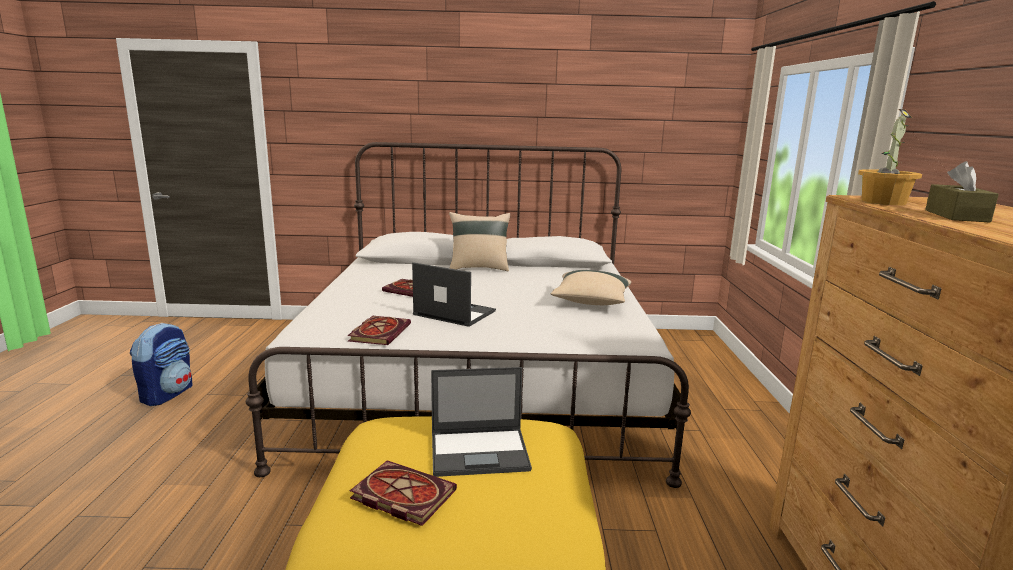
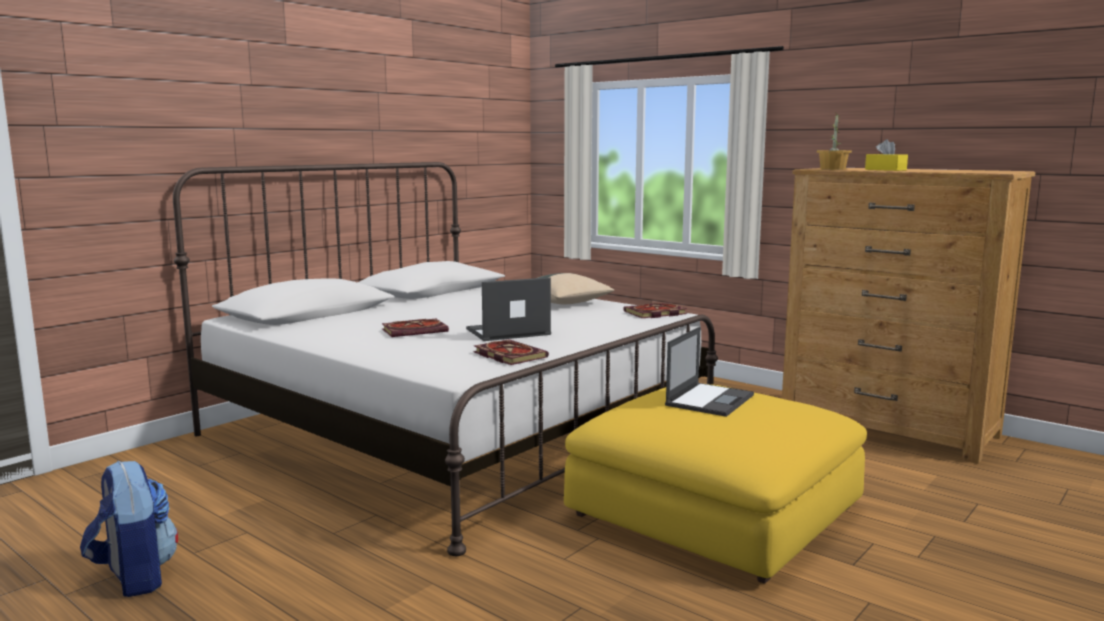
camera: 50 degrees left, 5 degrees down
book [350,460,457,526] -> book moved to [624,303,687,318]
beige pillow [449,212,510,271] -> none
brown tissue box [925,161,999,223] -> yellow tissue box [865,139,908,171]

